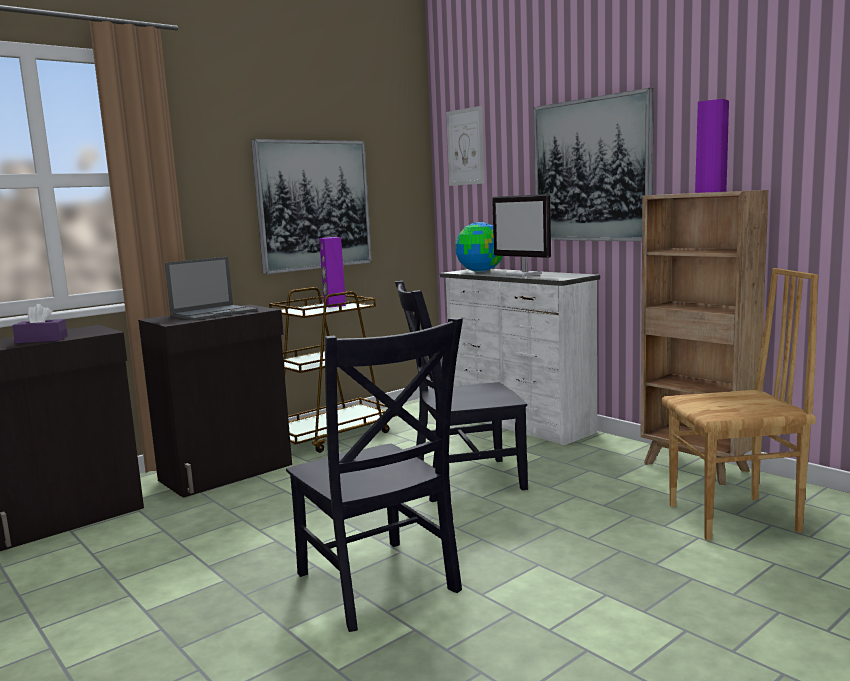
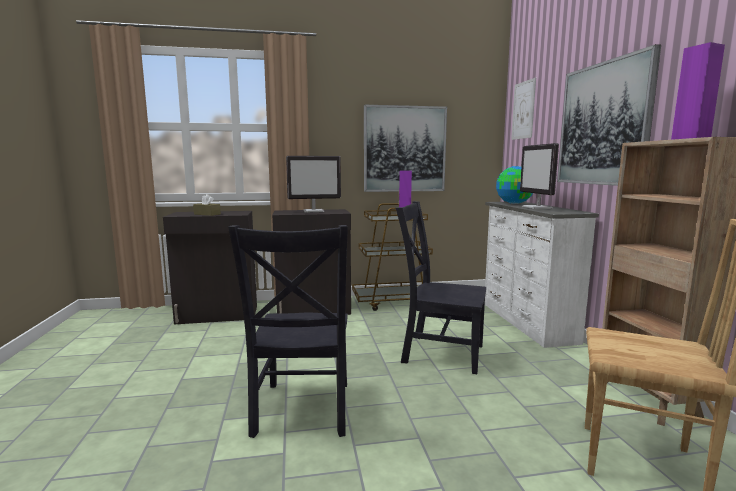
camera: 30 degrees right, 0 degrees up
purple tissue box [12,304,68,343] -> brown tissue box [193,194,221,216]
laptop [165,257,257,320] -> monitor [286,156,341,213]

